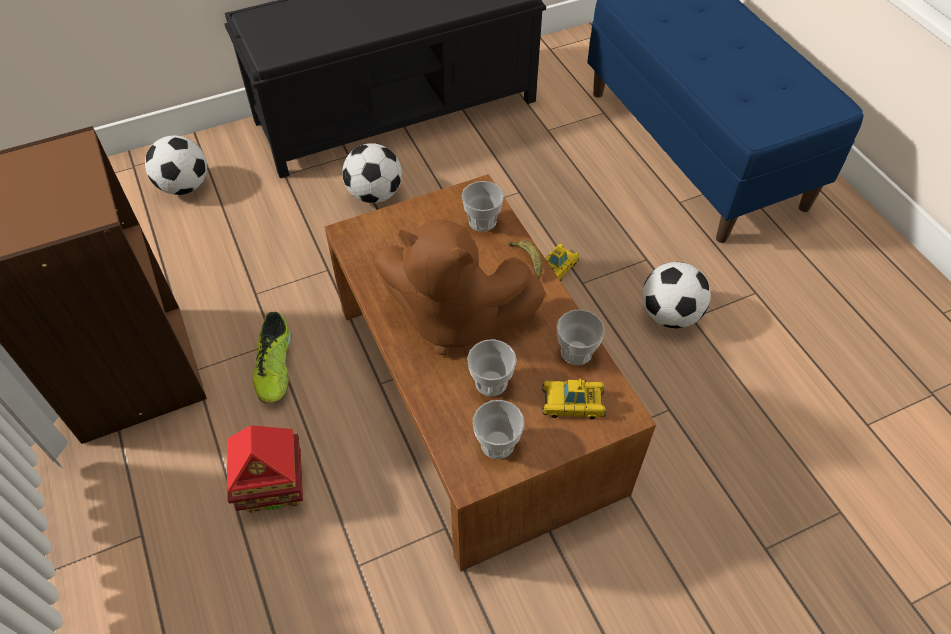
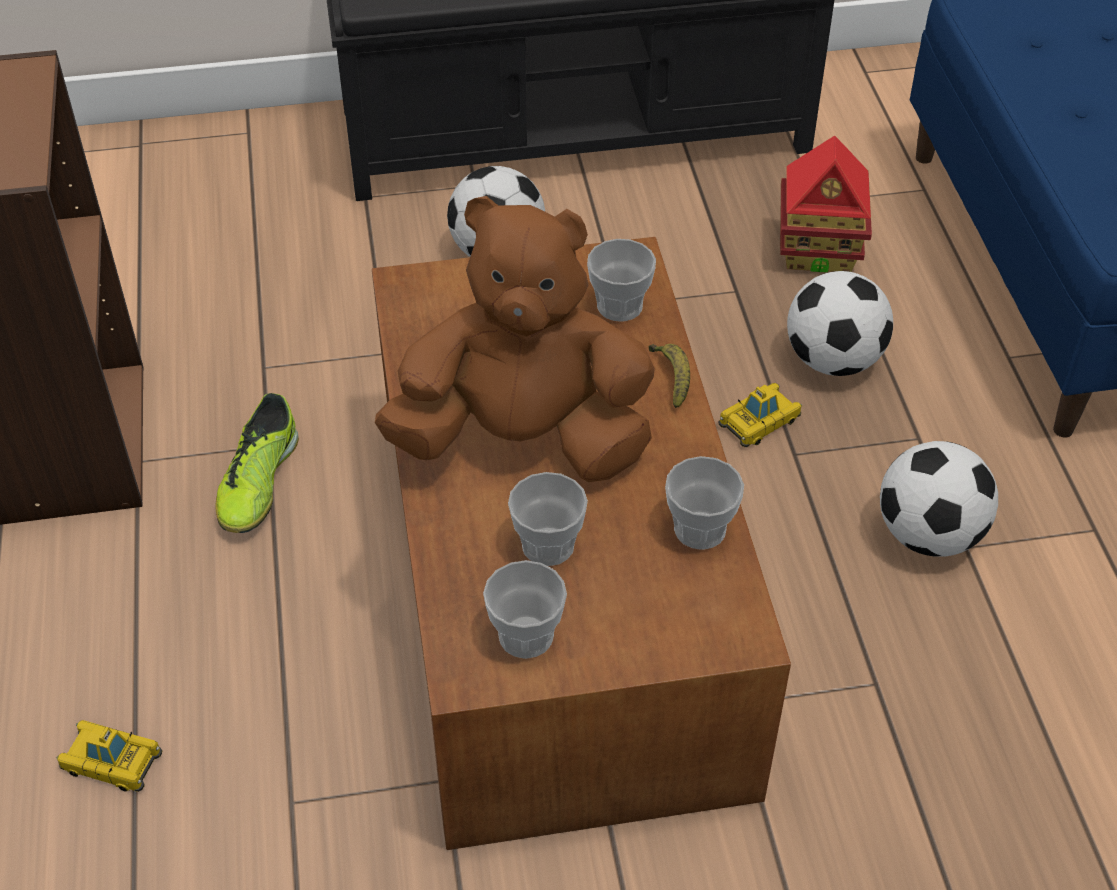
camera: 15 degrees right, 5 degrees down
football [145,135,207,195] -> football moved to [787,271,893,376]
toy house [227,425,303,513] -> toy house moved to [780,136,872,272]
brown plush toy [374,220,546,355] -> brown plush toy turned 150 degrees clockwise [375,196,655,482]
toy car [542,379,606,420] -> toy car moved to [56,720,162,792]

